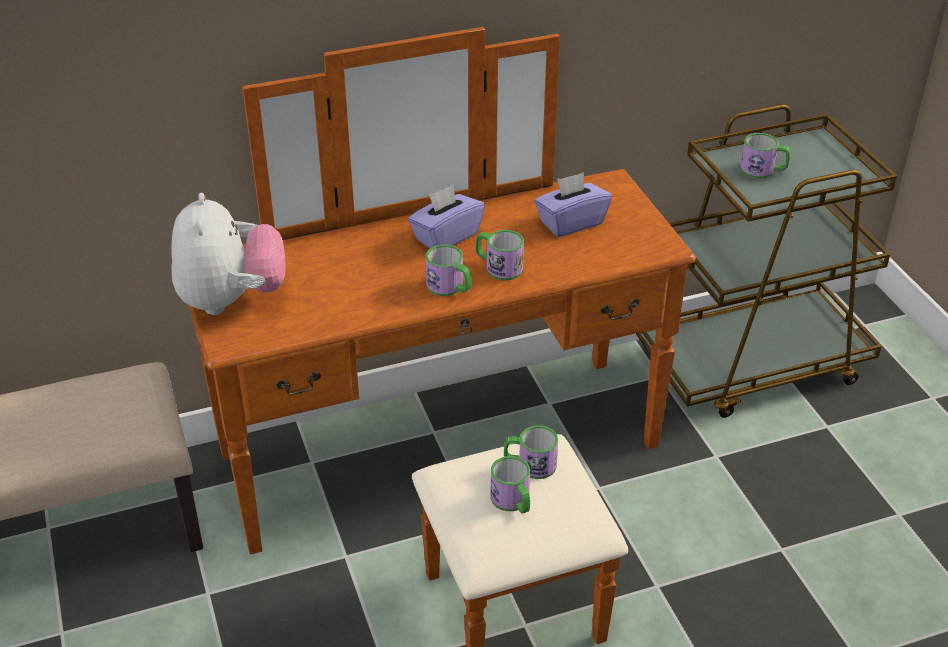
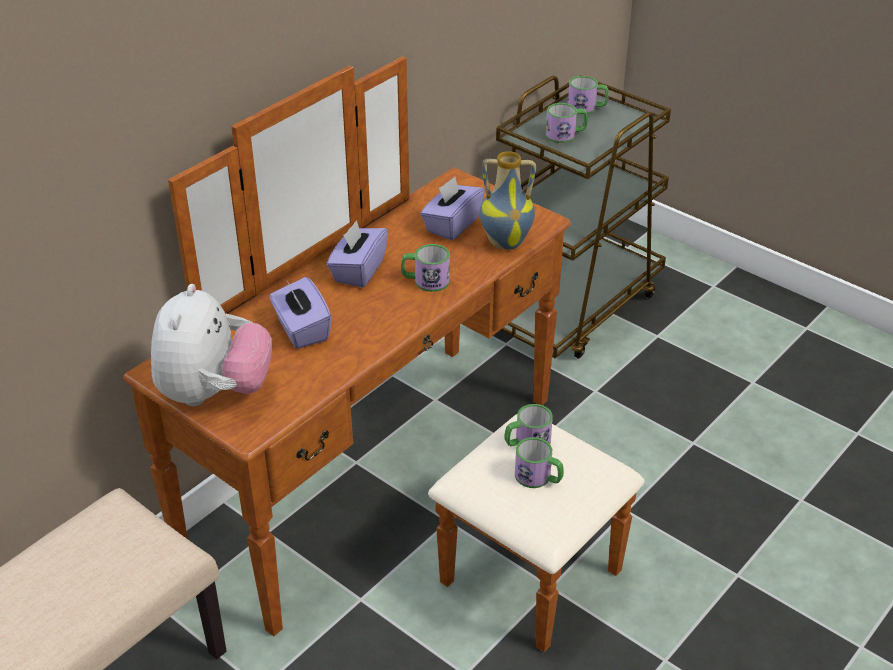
camera: 30 degrees left, 0 degrees up
plush toy [171,193,286,315] -> plush toy turned 45 degrees clockwise [151,284,272,406]
mug [426,244,472,296] -> mug moved to [568,76,609,115]
none -> purple tissue box [269,277,332,349]
none -> vase [480,151,536,250]

